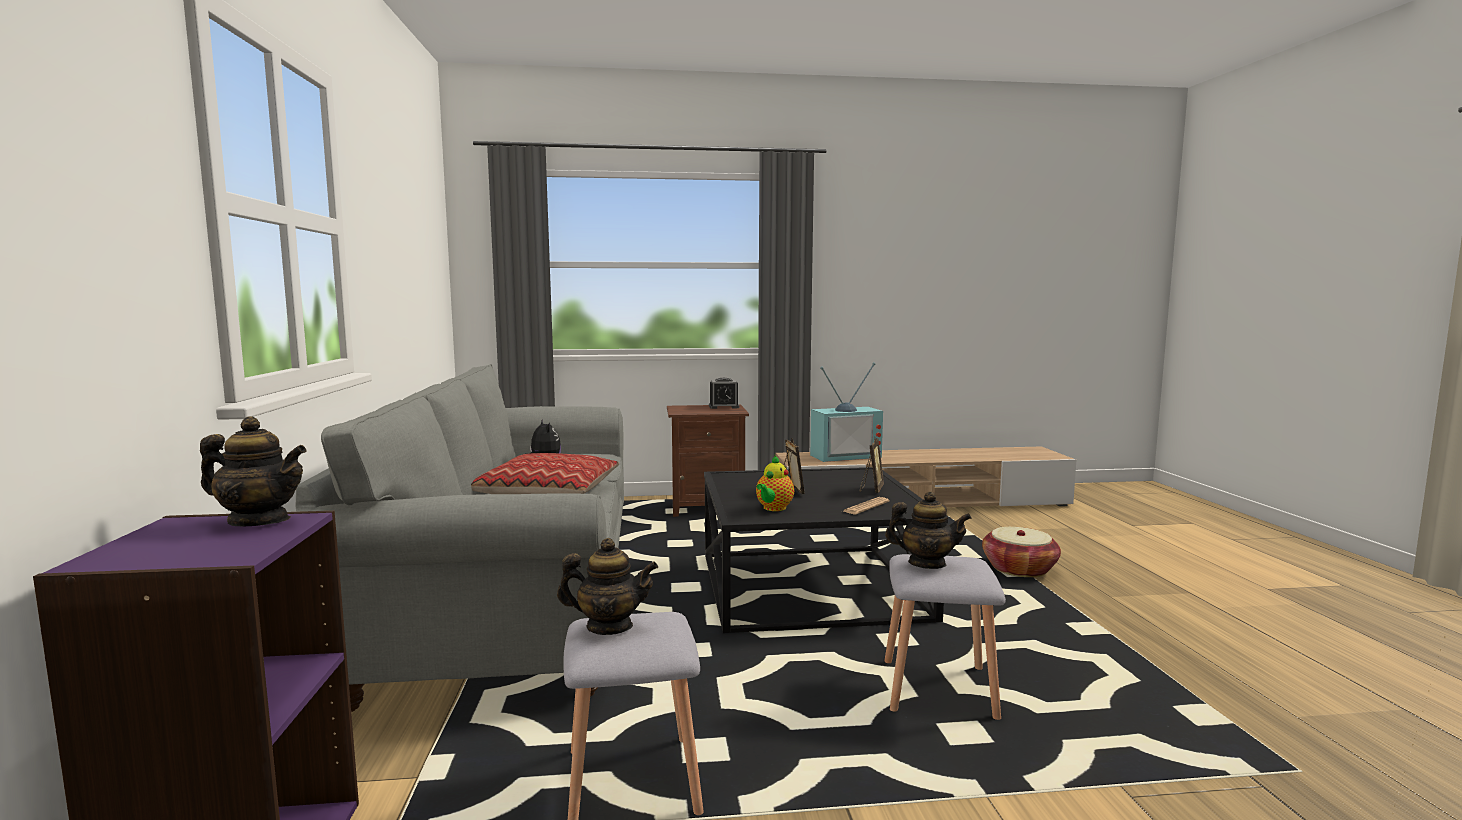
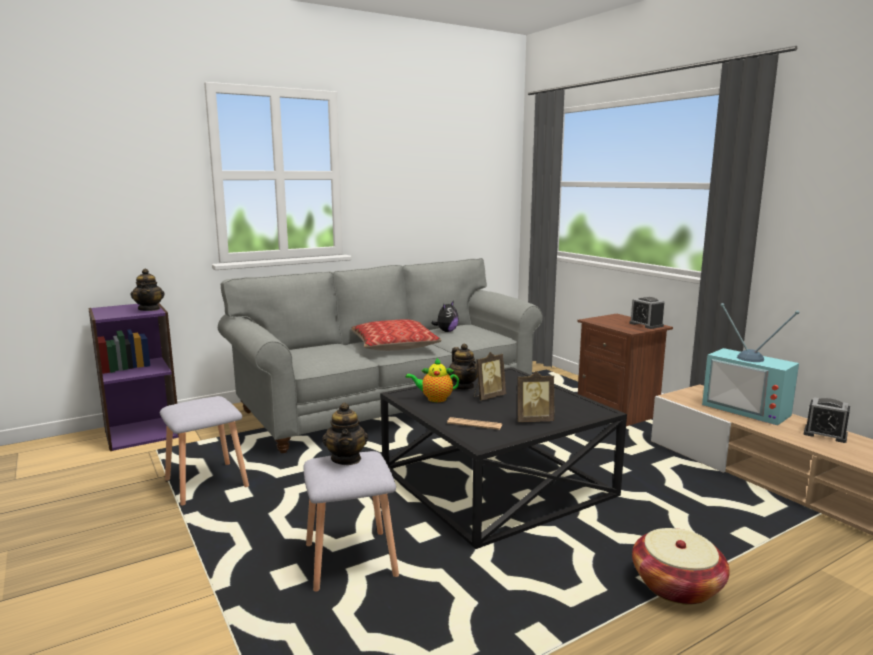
camera: 65 degrees right, 5 degrees up
teapot [557,538,658,635] -> teapot moved to [448,344,478,390]
none -> alarm clock [804,397,850,443]

